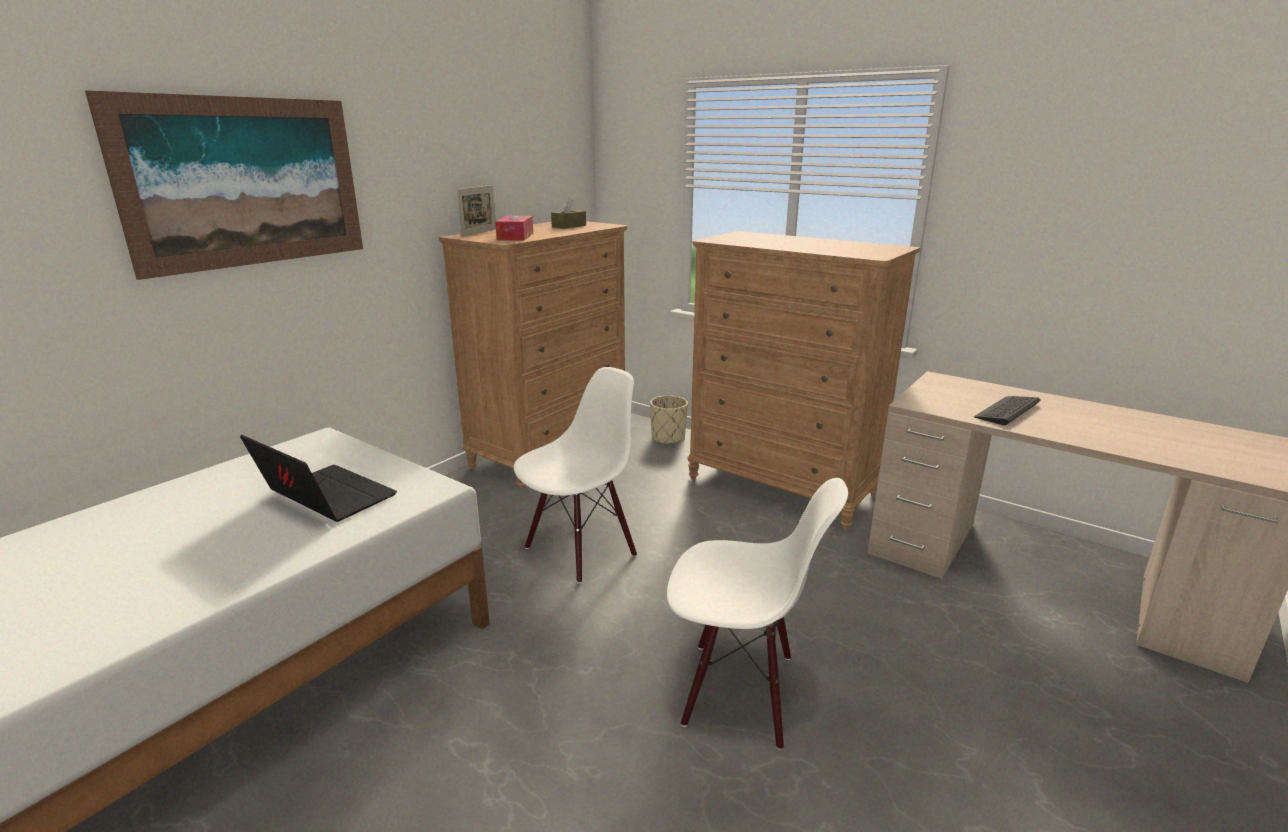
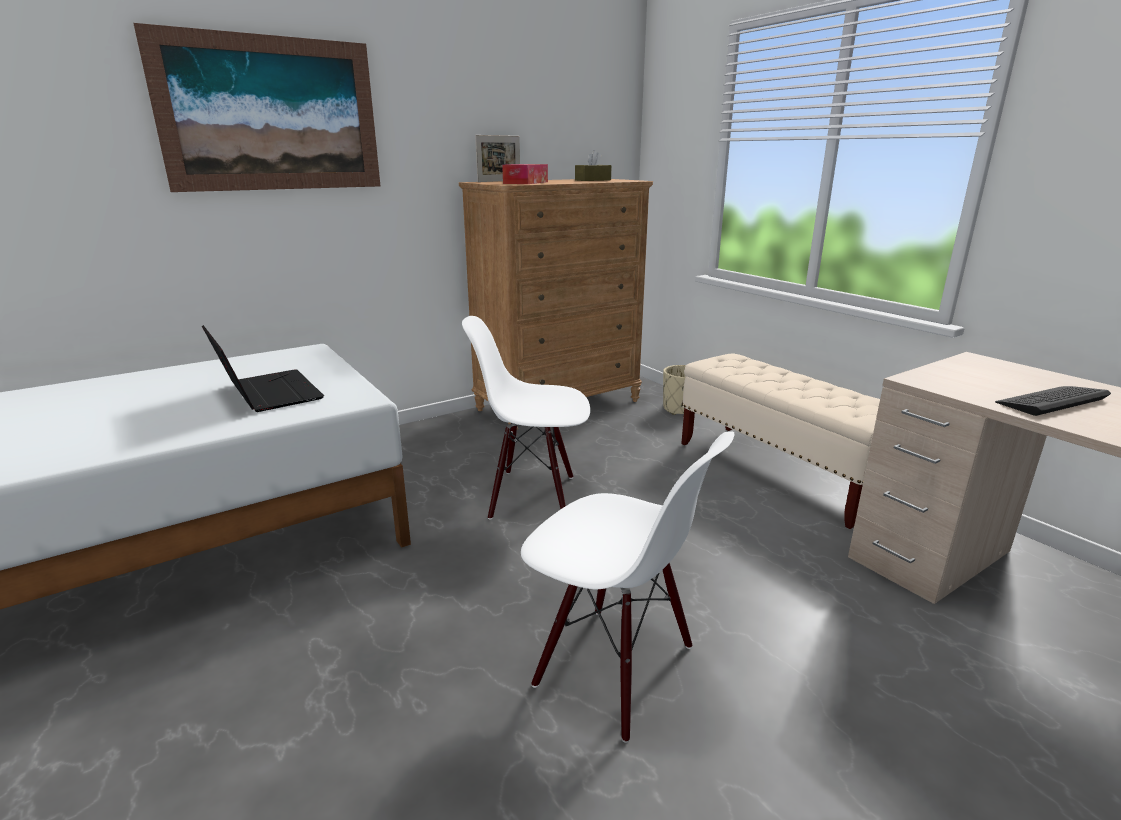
camera: 20 degrees right, 0 degrees up
white chair [514,367,637,584] -> white chair turned 150 degrees counterclockwise [462,316,590,520]
brown dresser [688,231,921,530] -> beige bench [681,353,880,529]

